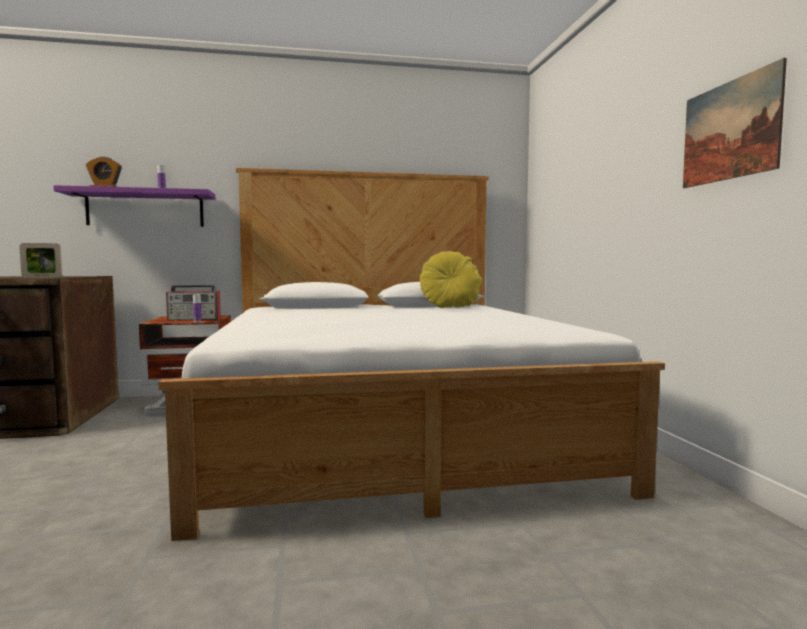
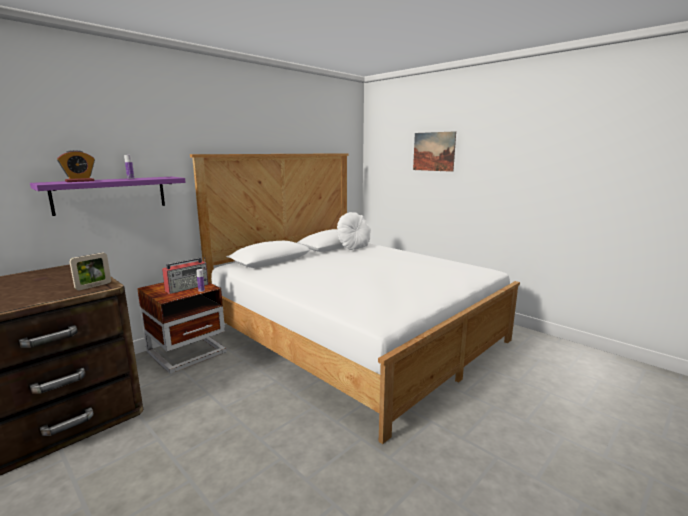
camera: 35 degrees left, 10 degrees up
yellow pillow [420,251,482,308] -> white pillow [337,212,371,250]
picture [683,58,787,188] -> picture moved to [413,131,456,172]

